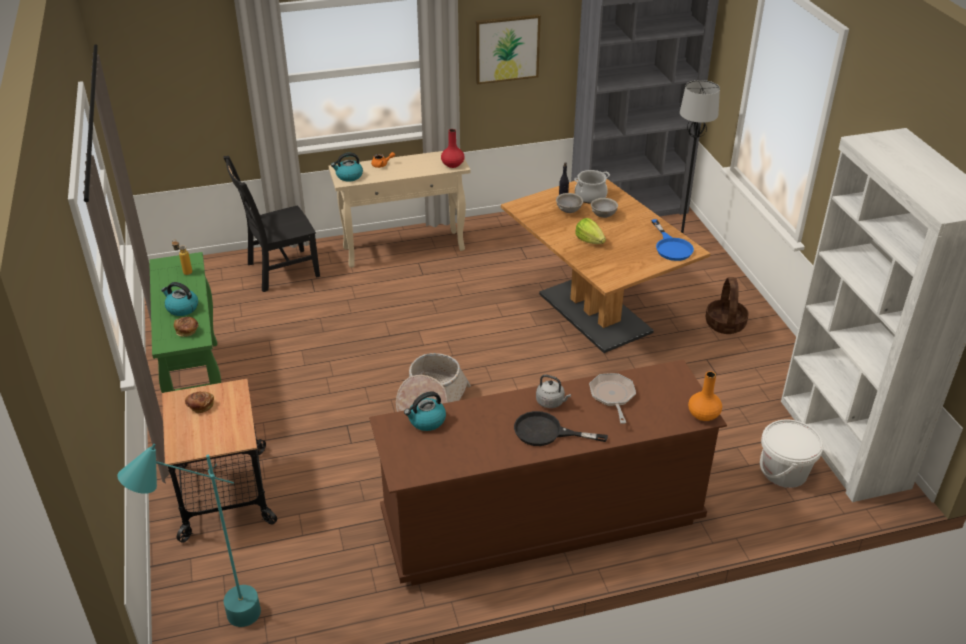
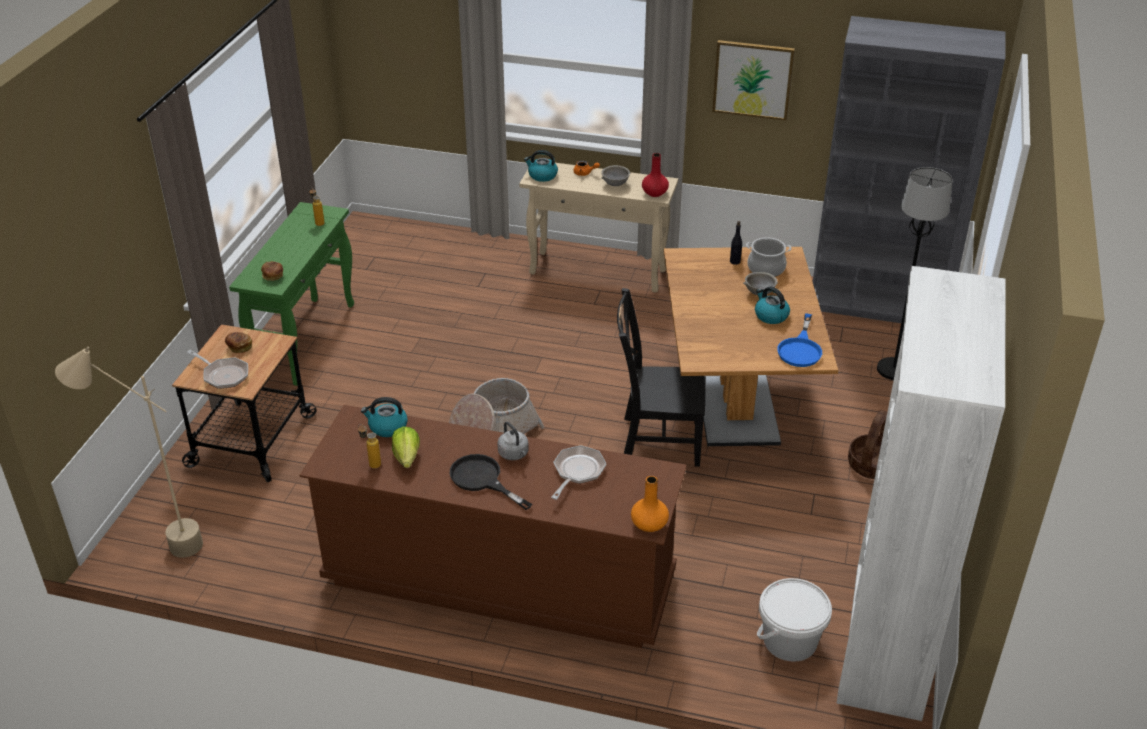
camera: 30 degrees right, 0 degrees up
turquoise floor lamp [117,444,261,627] -> beige floor lamp [55,347,203,558]
kettle [161,282,198,316] -> kettle moved to [755,286,790,324]
black chair [223,156,320,292] -> black chair moved to [617,288,705,467]
grey bowl [556,193,583,213] -> grey bowl moved to [601,165,630,186]
lettuce [575,218,606,244] -> lettuce moved to [392,426,420,468]
none -> frying pan [186,350,248,389]
none -> bottle [358,424,381,469]

